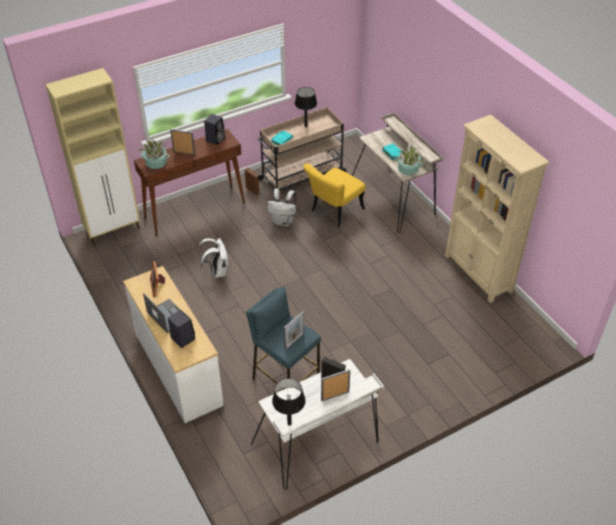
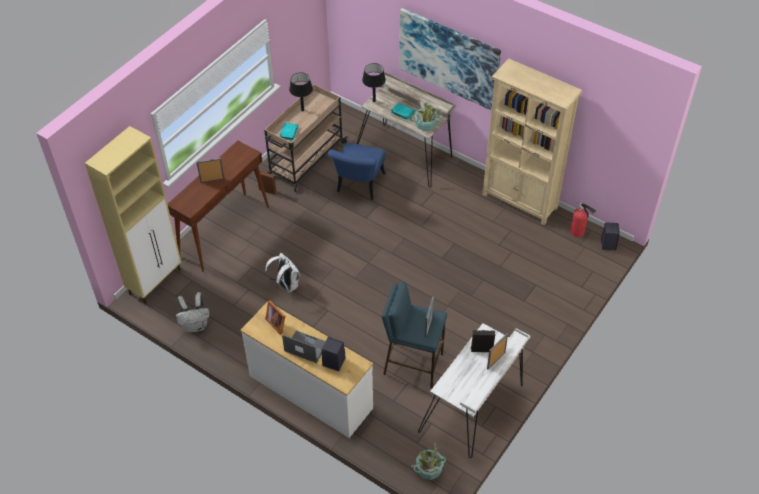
camera: 25 degrees left, 5 degrees up
potted plant [138,139,170,169] -> potted plant moved to [412,444,446,480]
black speaker [204,114,225,145] -> black speaker moved to [601,222,620,250]
white backpack [267,188,296,226] -> white backpack moved to [176,292,210,333]
black table lamp [272,378,306,426] -> black table lamp moved to [362,63,386,102]
yellow chair [303,164,365,227] -> blue chair [328,143,386,200]
none -> picture [399,8,501,110]
none -> fire extinguisher [570,200,597,237]

